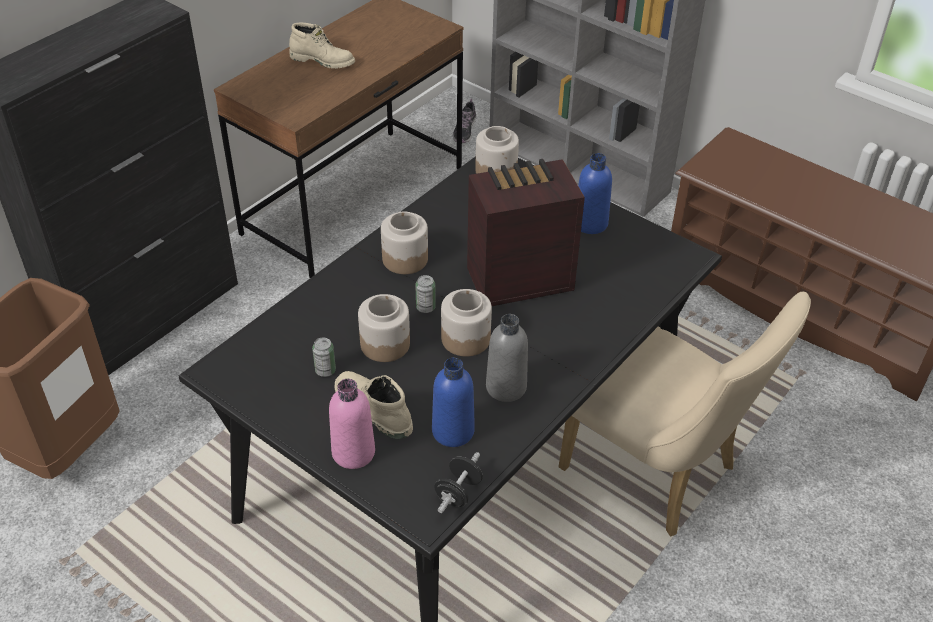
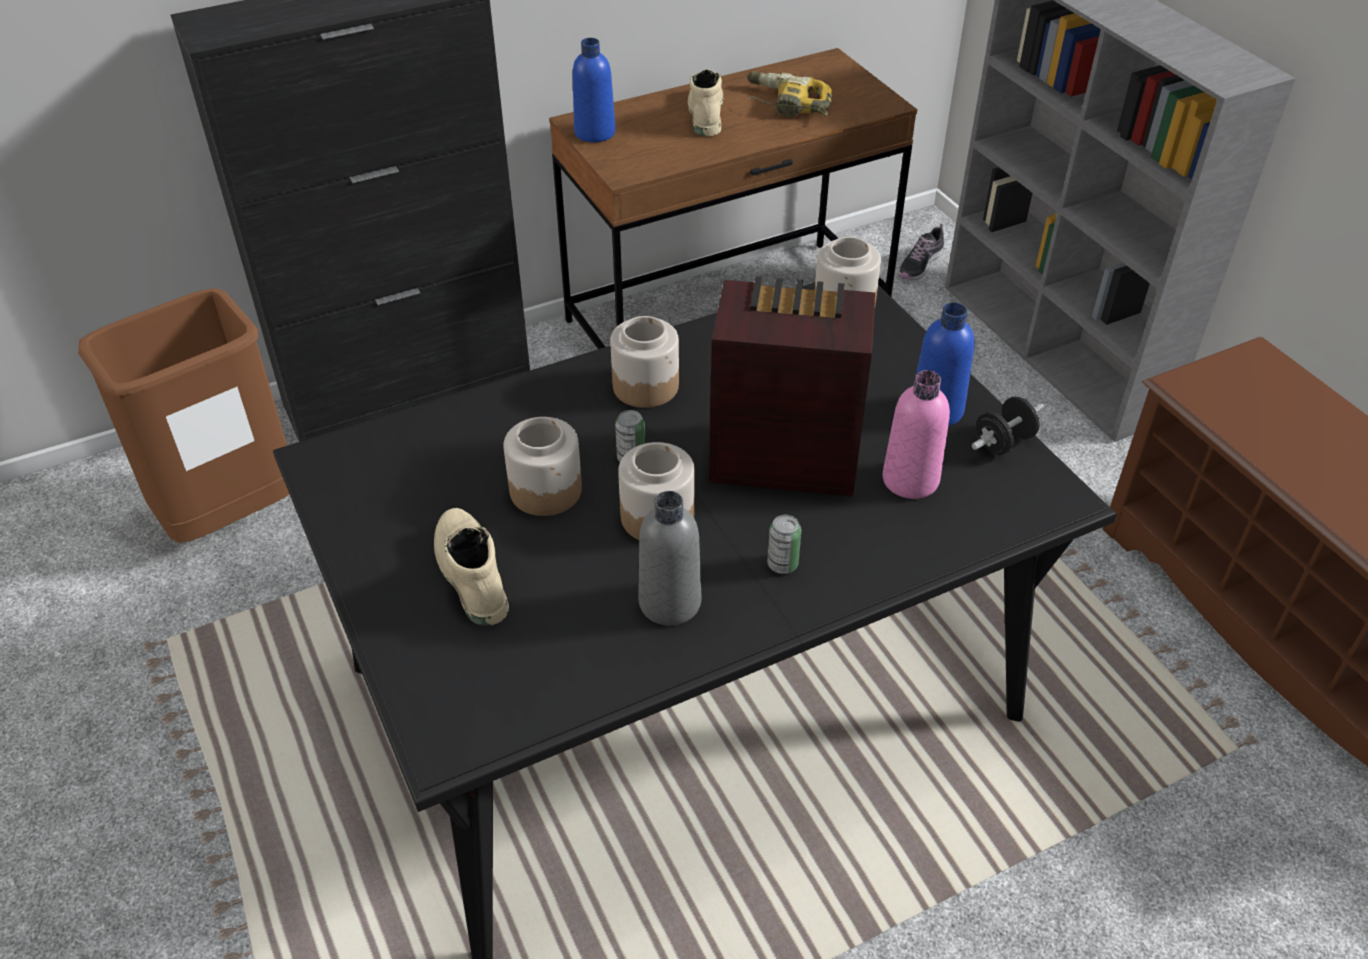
camera: 25 degrees right, 0 degrees up
beige boot [289,23,355,69] -> beige boot turned 135 degrees counterclockwise [688,69,723,136]
can [312,337,336,377] -> can moved to [767,515,801,574]
pink bottle [329,379,375,469] -> pink bottle moved to [883,370,950,499]
blue bottle [432,358,475,447] -> blue bottle moved to [573,38,616,142]
black dumbbell [434,452,483,513] -> black dumbbell moved to [972,396,1044,455]
beige chair [558,292,811,536] -> none
none -> power drill [747,71,832,117]

